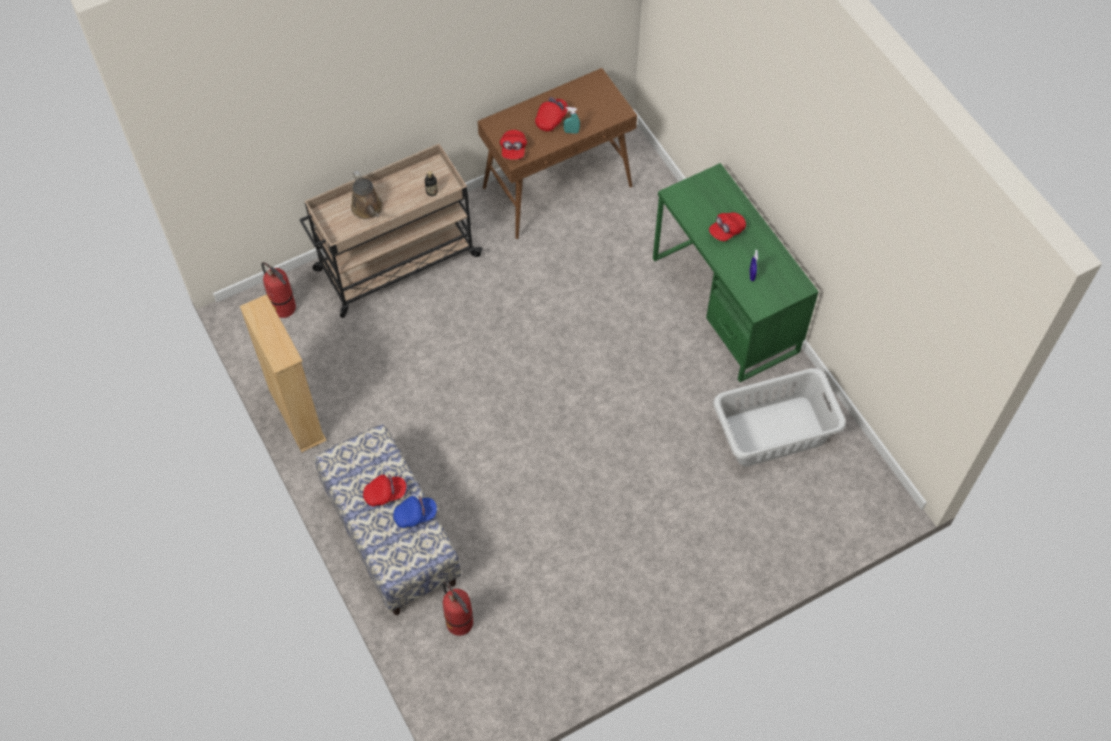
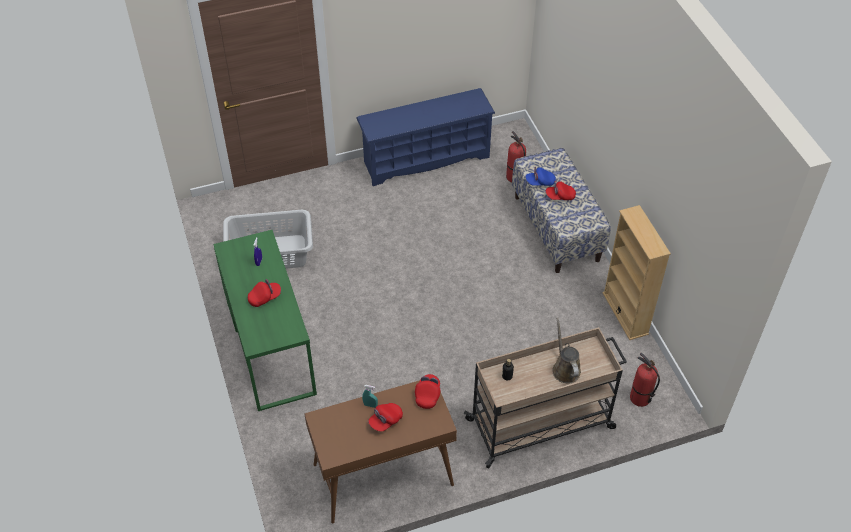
camera: 170 degrees left, 10 degrees down
none -> blue shoe rack [356,88,495,186]

